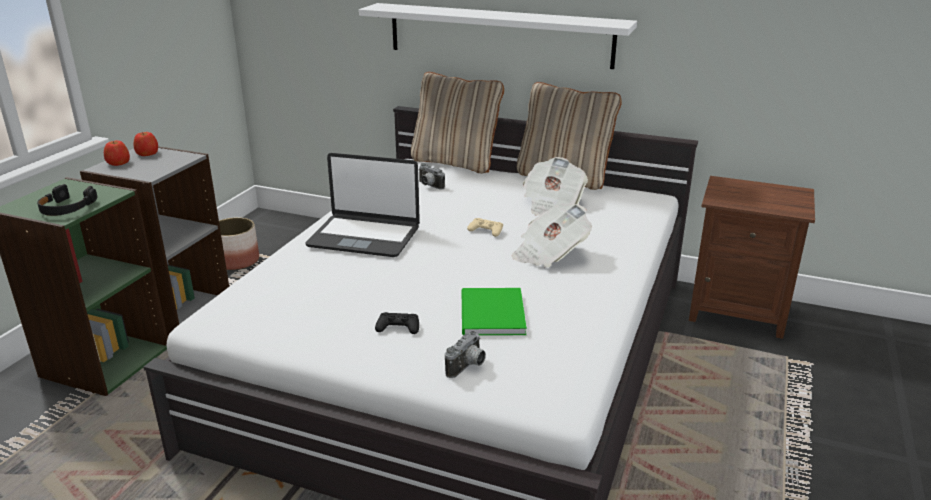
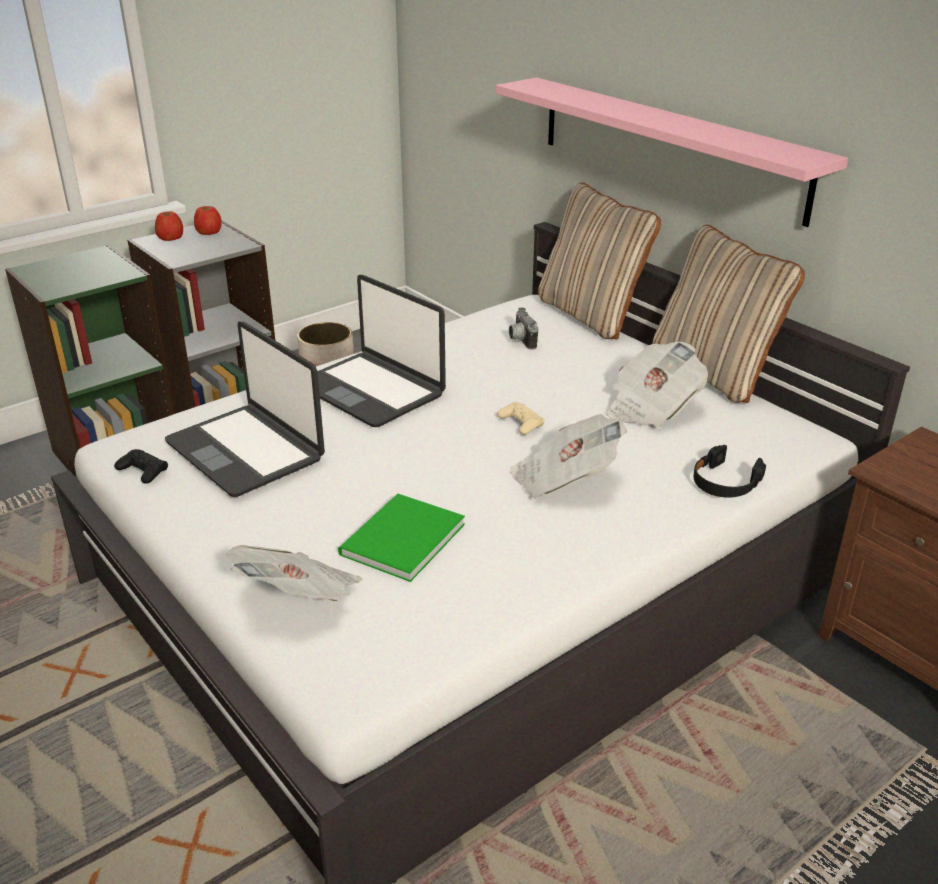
camera: 30 degrees right, 5 degrees up
black headphones [37,184,97,216] -> black headphones moved to [693,445,766,498]
white shelf [359,3,637,69] -> pink shelf [496,77,848,227]
black game controller [375,312,419,334] -> black game controller moved to [114,449,168,484]
camera [445,331,486,378] -> newspaper [226,545,362,601]
none -> laptop [165,321,325,497]

